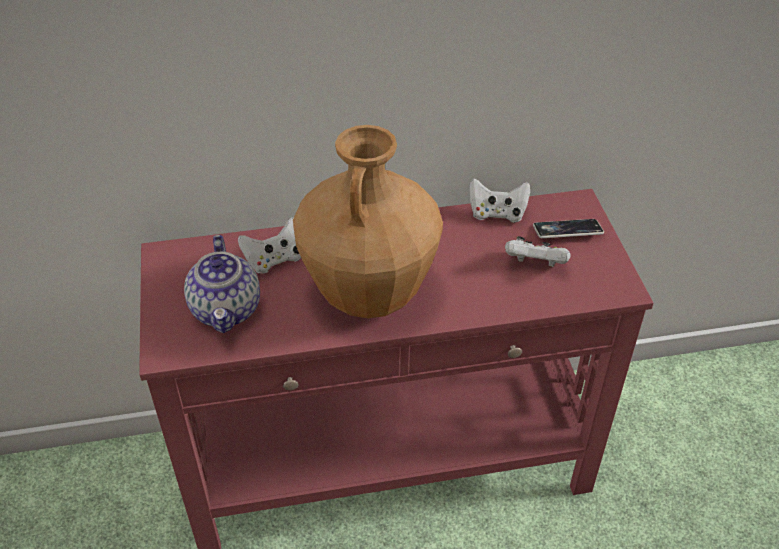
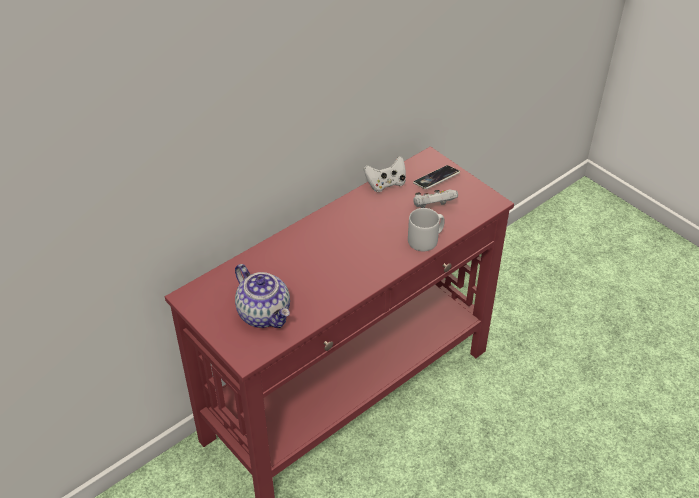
camera: 30 degrees left, 0 degrees up
white game controller [238,217,301,274] -> none
brown vase [293,125,443,318] -> none
none -> grey mug [408,208,445,251]

